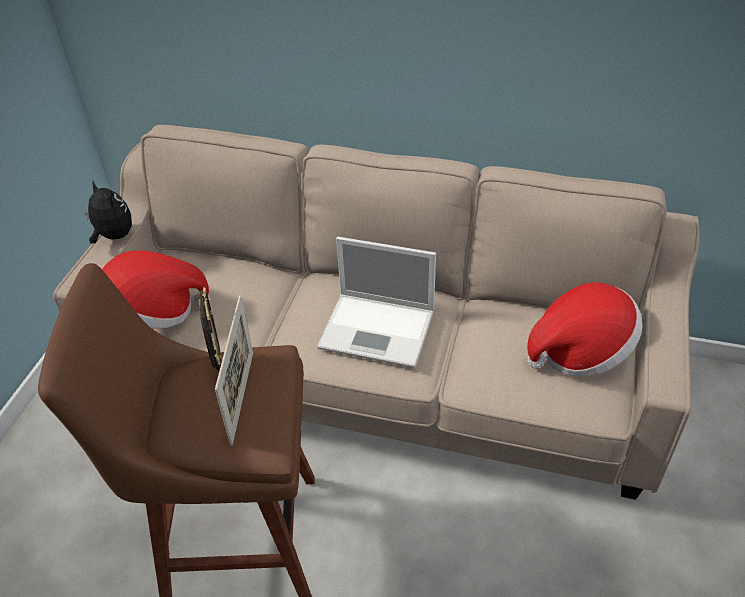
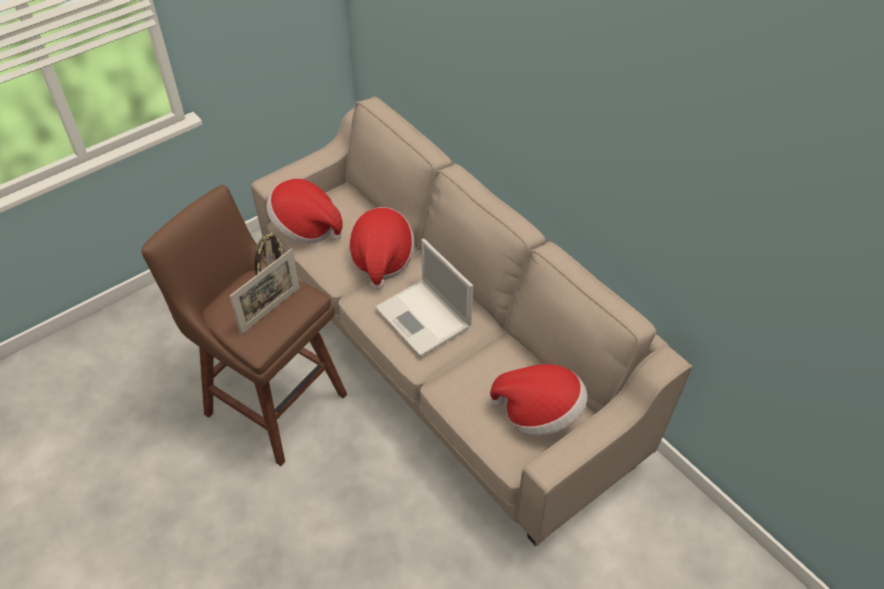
camera: 35 degrees right, 5 degrees up
plush toy [85,181,132,244] -> none
none -> hat [349,207,414,289]

